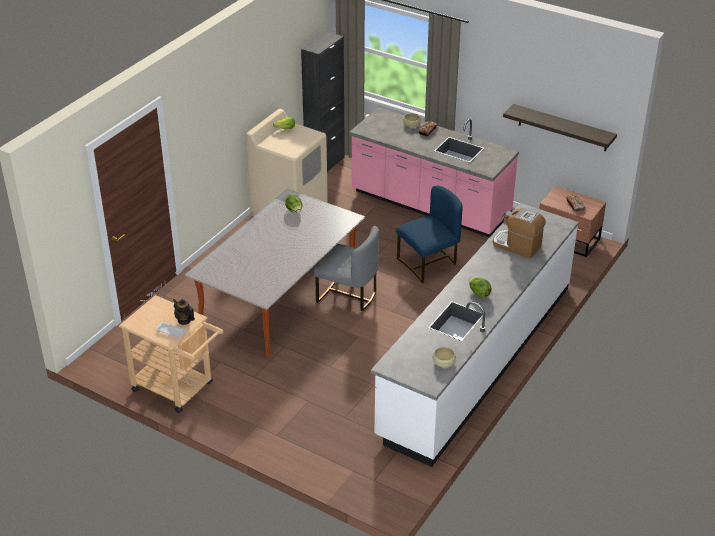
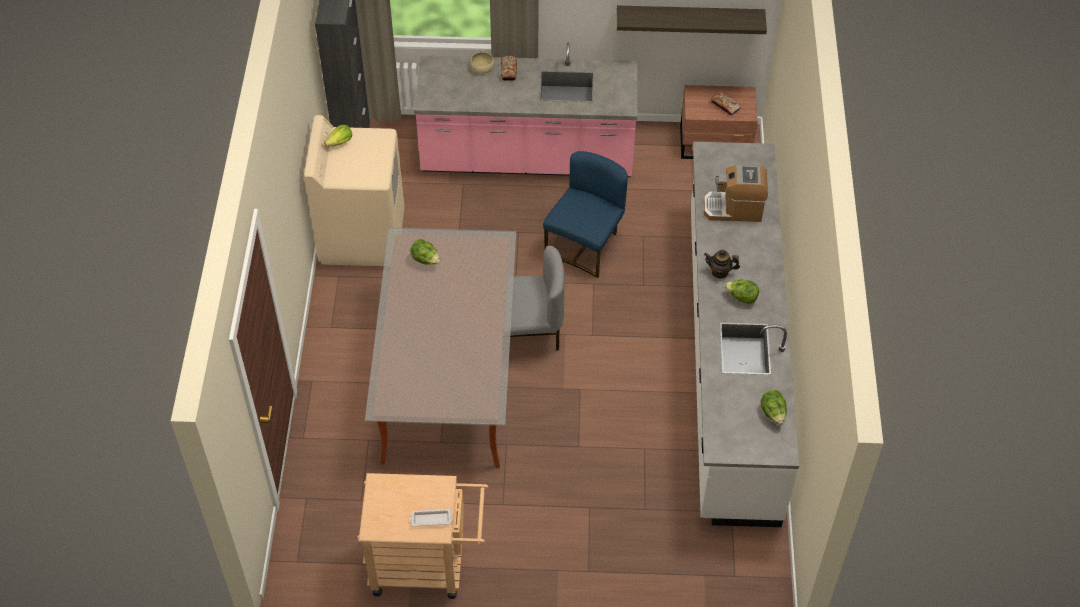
camera: 30 degrees left, 15 degrees up
teapot [173,299,195,325] -> teapot moved to [704,250,740,279]
beige bowl [433,347,456,367] -> lettuce [761,390,787,425]

